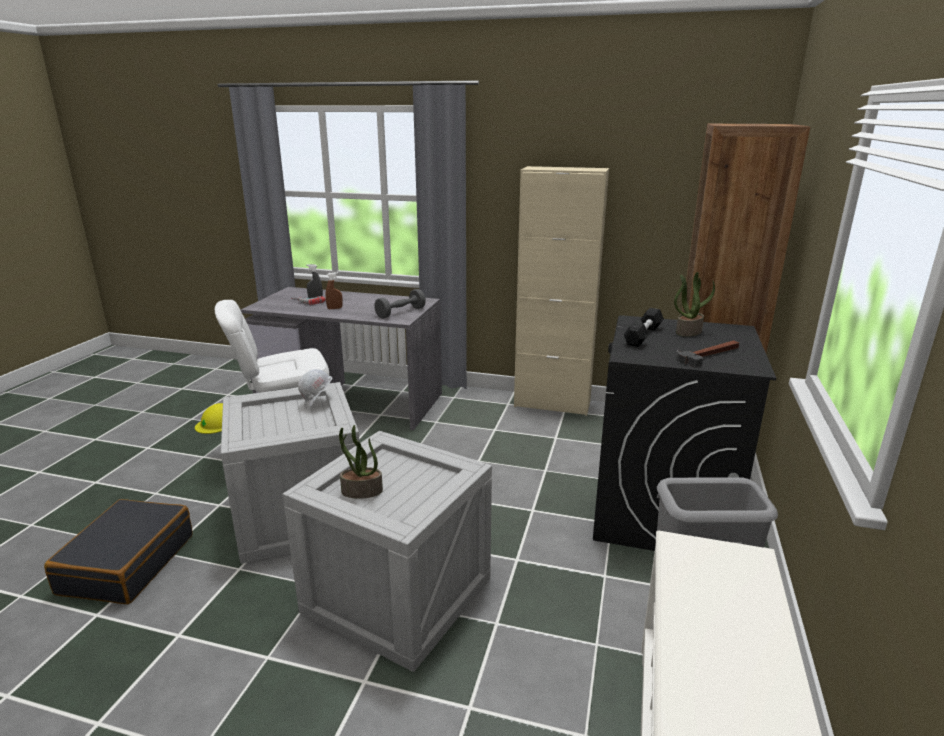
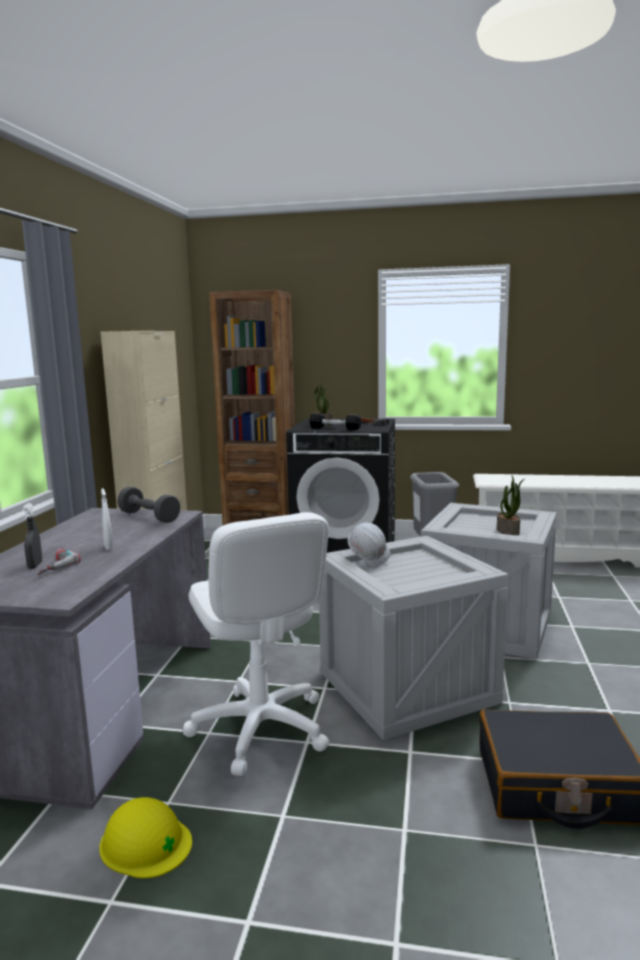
camera: 95 degrees left, 10 degrees down
brown spray bottle [326,272,343,309] -> white spray bottle [101,488,113,550]

